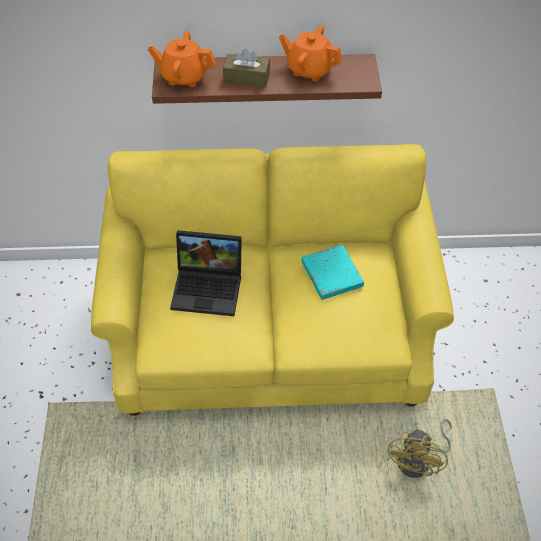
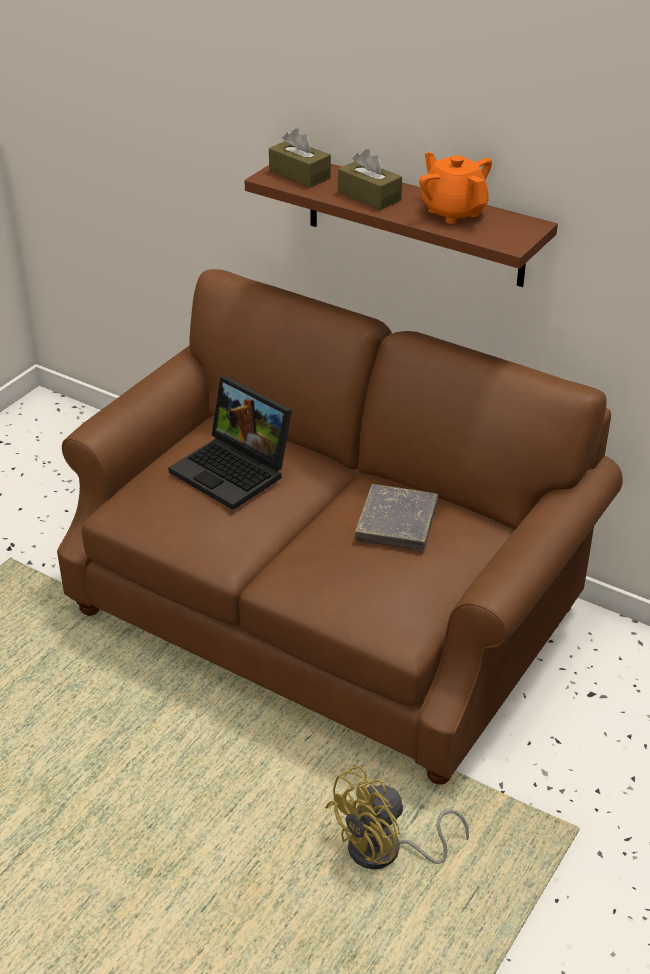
camera: 35 degrees right, 15 degrees down
yellow sofa [91,144,454,416] -> brown sofa [57,269,623,785]
orange teapot [148,31,216,87] -> brown tissue box [269,128,331,188]
turquoise book [301,245,364,300] -> grey book [355,484,438,551]

